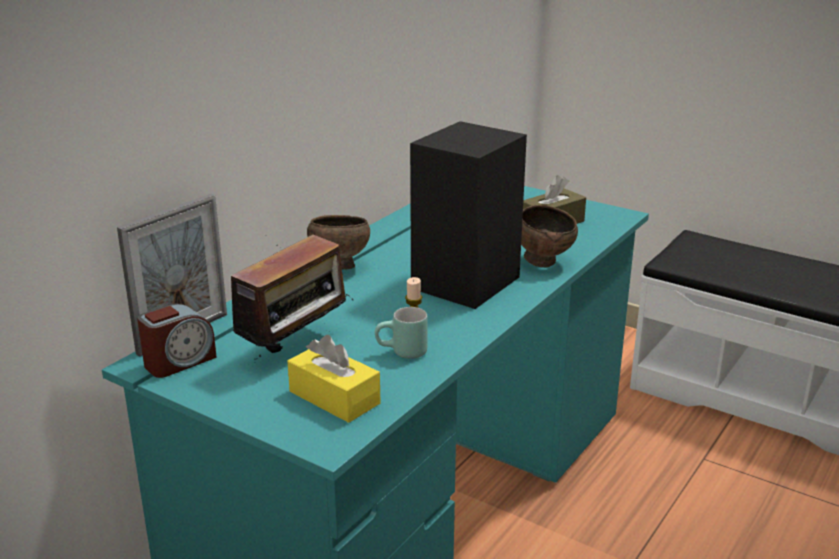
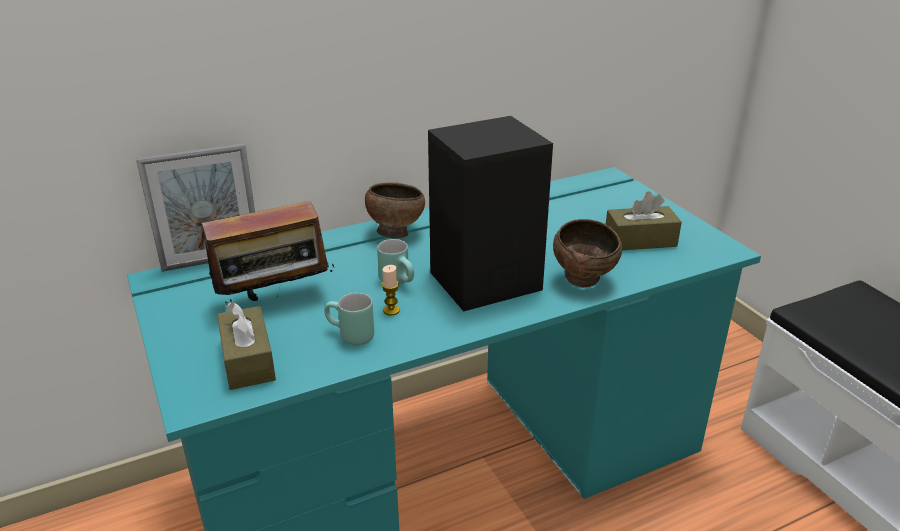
camera: 30 degrees right, 5 degrees up
alarm clock [137,304,217,378] -> none
yellow tissue box [287,335,380,423] -> brown tissue box [217,302,276,390]
none -> turquoise mug [377,239,414,285]

